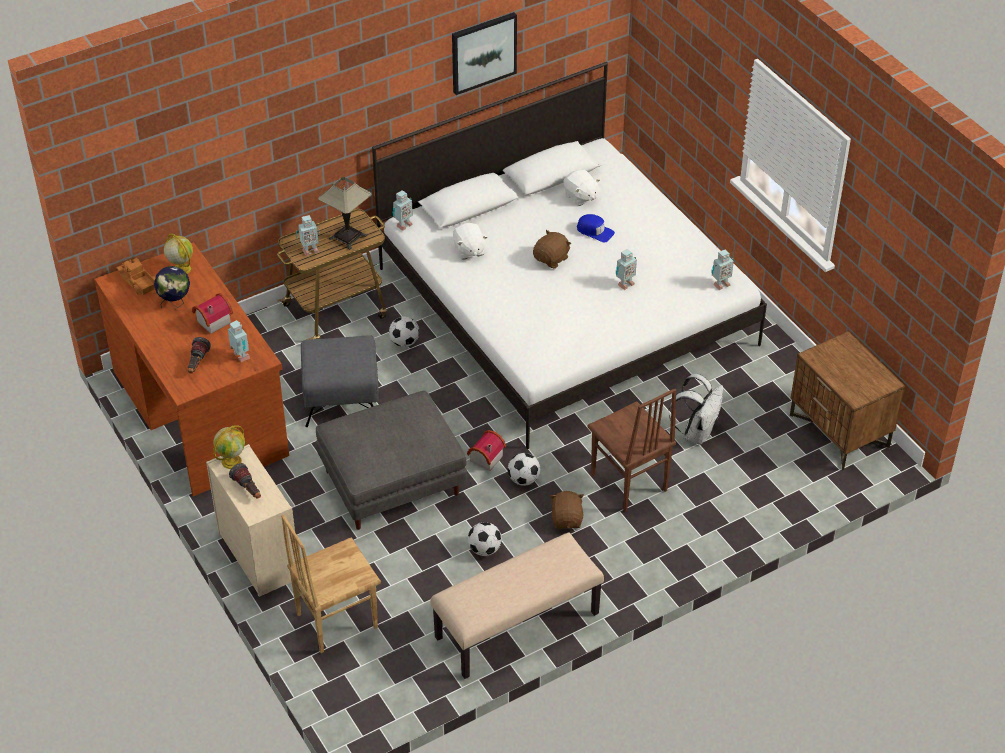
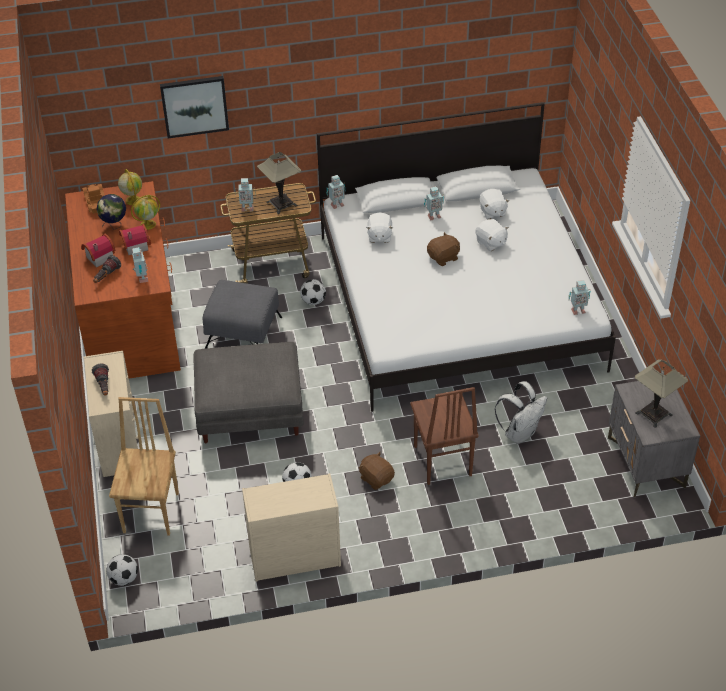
camera: 20 degrees right, 0 degrees up
globe [213,425,245,469] -> globe moved to [131,195,160,230]
brown chair [281,515,381,653] -> brown chair turned 105 degrees clockwise [109,397,179,536]
beige bench [430,533,604,679] -> beige dresser [242,473,341,582]
picture [452,12,517,95] -> picture moved to [160,76,229,139]
toy house [467,430,506,471] -> toy house moved to [81,234,116,268]
football [508,453,540,486] -> football moved to [106,554,138,586]
brown plush toy [550,491,584,529] -> brown plush toy turned 60 degrees counterclockwise [359,452,395,490]
blue cap [577,214,615,243] -> white plush toy [475,219,509,251]
toy robot [616,249,637,290] -> toy robot moved to [424,186,444,220]
brown nightstand [790,331,905,470] -> grey nightstand [608,381,700,498]
none -> table lamp [635,359,688,428]

